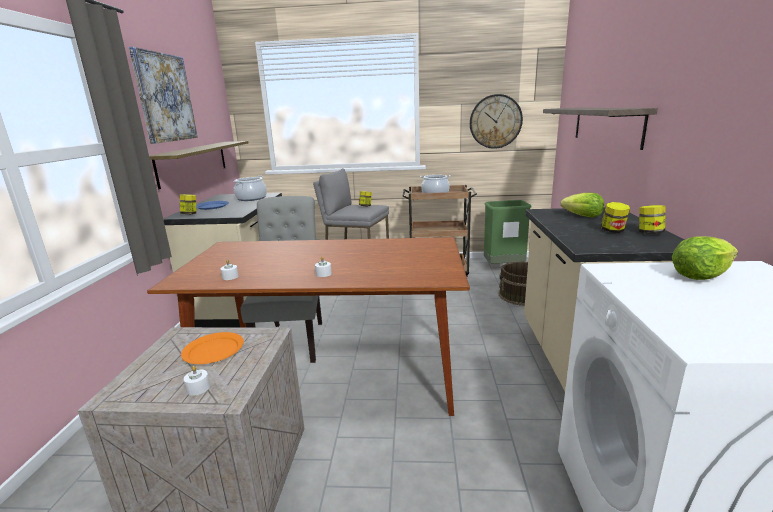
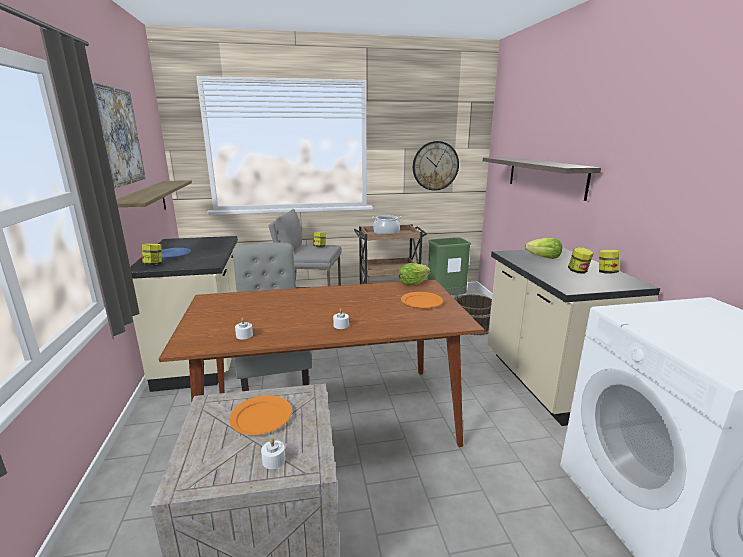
camera: 15 degrees left, 0 degrees up
cooking pot [233,176,267,201] -> none
lettuce [672,237,738,280] -> lettuce moved to [399,263,431,286]
none -> orange plate [401,292,443,309]

